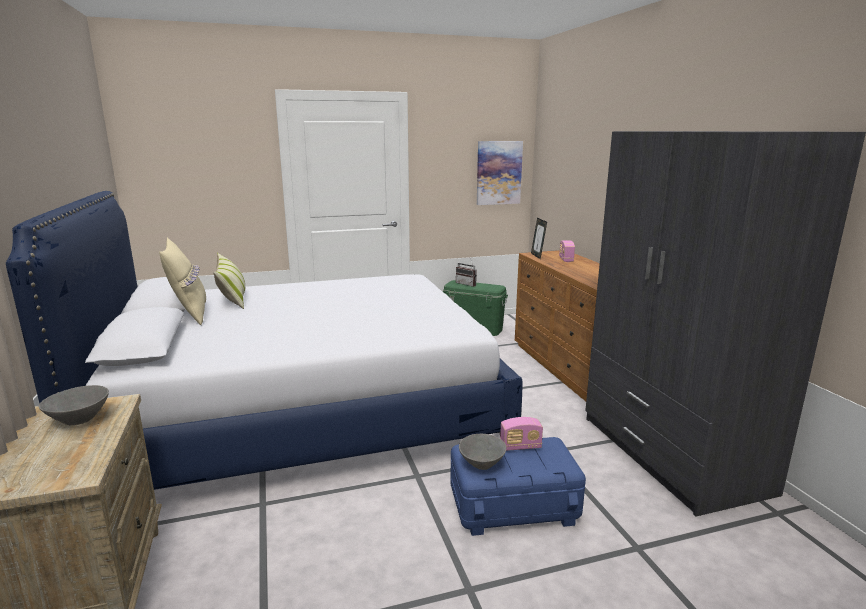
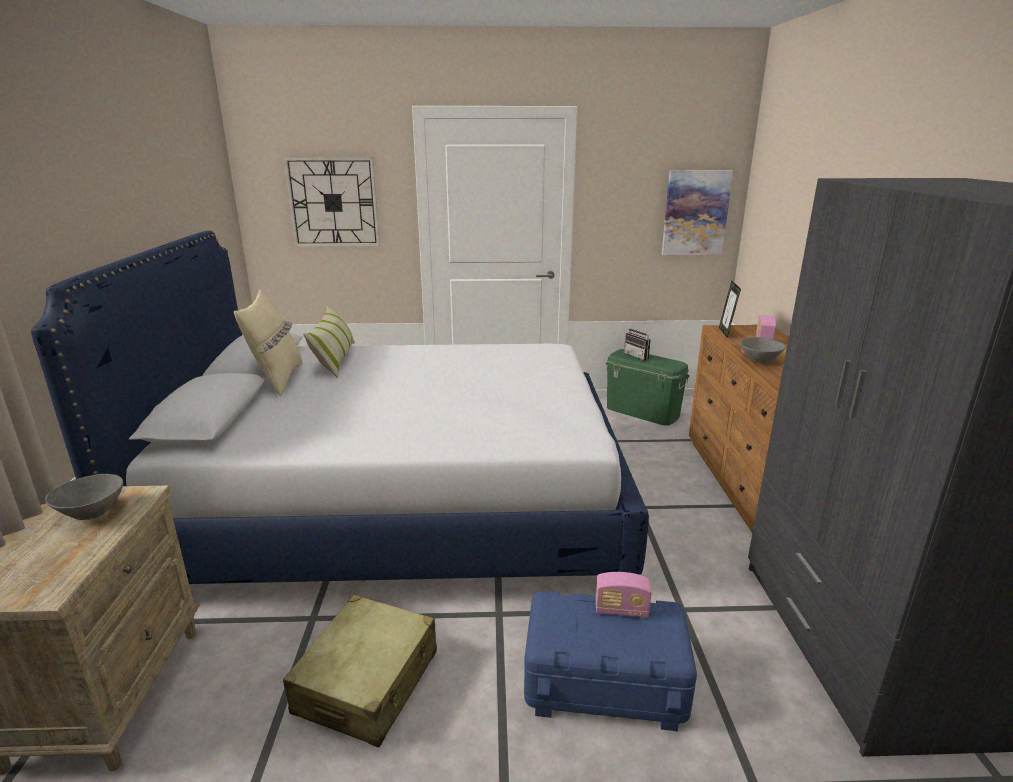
camera: 15 degrees right, 5 degrees up
grey bowl [459,434,506,470] -> grey bowl moved to [740,337,786,364]
none -> wall clock [283,157,380,247]
none -> beige suitcase [283,595,437,747]

